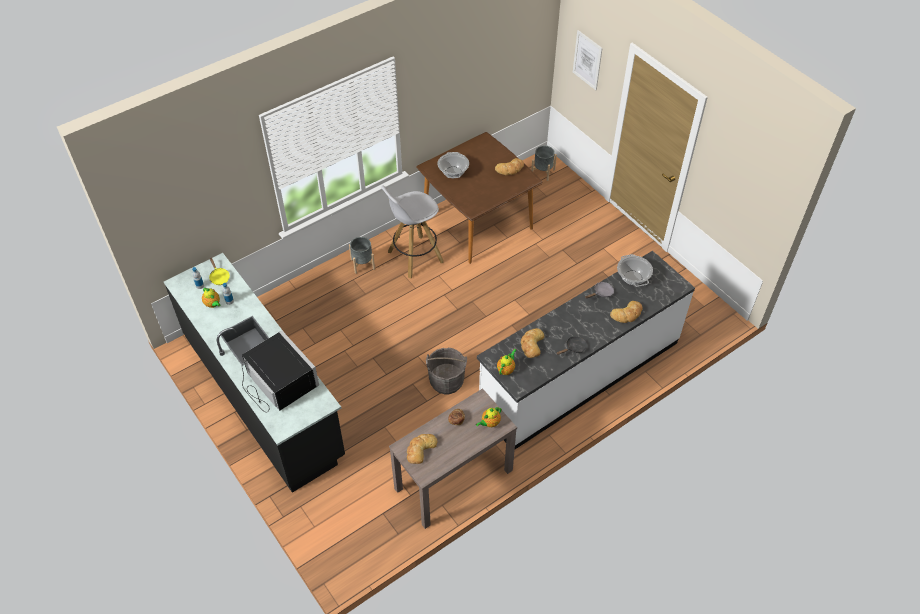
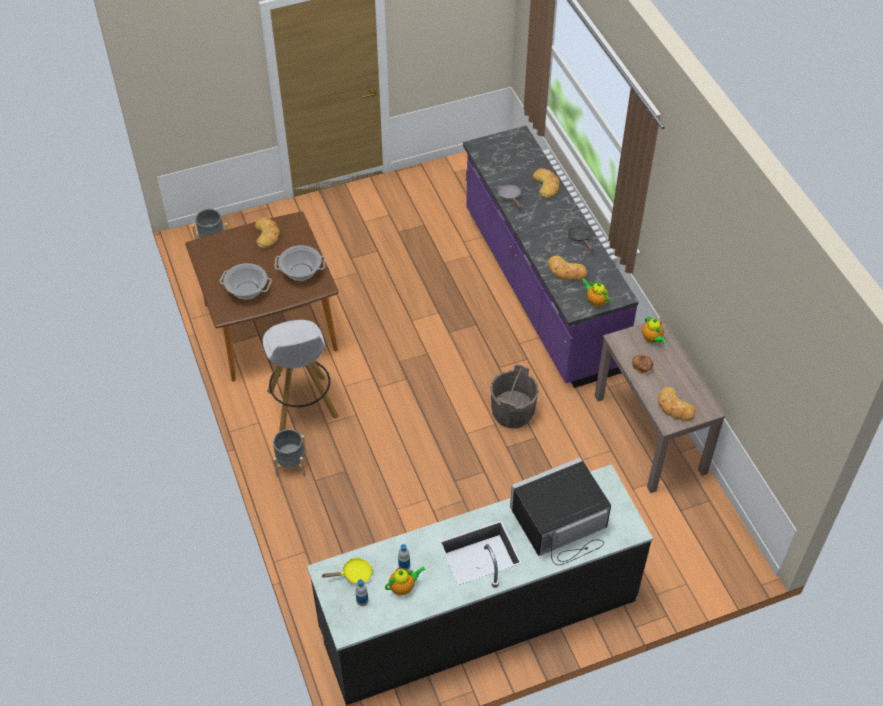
camera: 75 degrees left, 0 degrees up
white counter [477,251,695,449] -> purple counter [463,126,638,388]
picture [573,30,603,90] -> none
cooking pot [617,254,653,287] -> cooking pot moved to [275,245,325,281]

